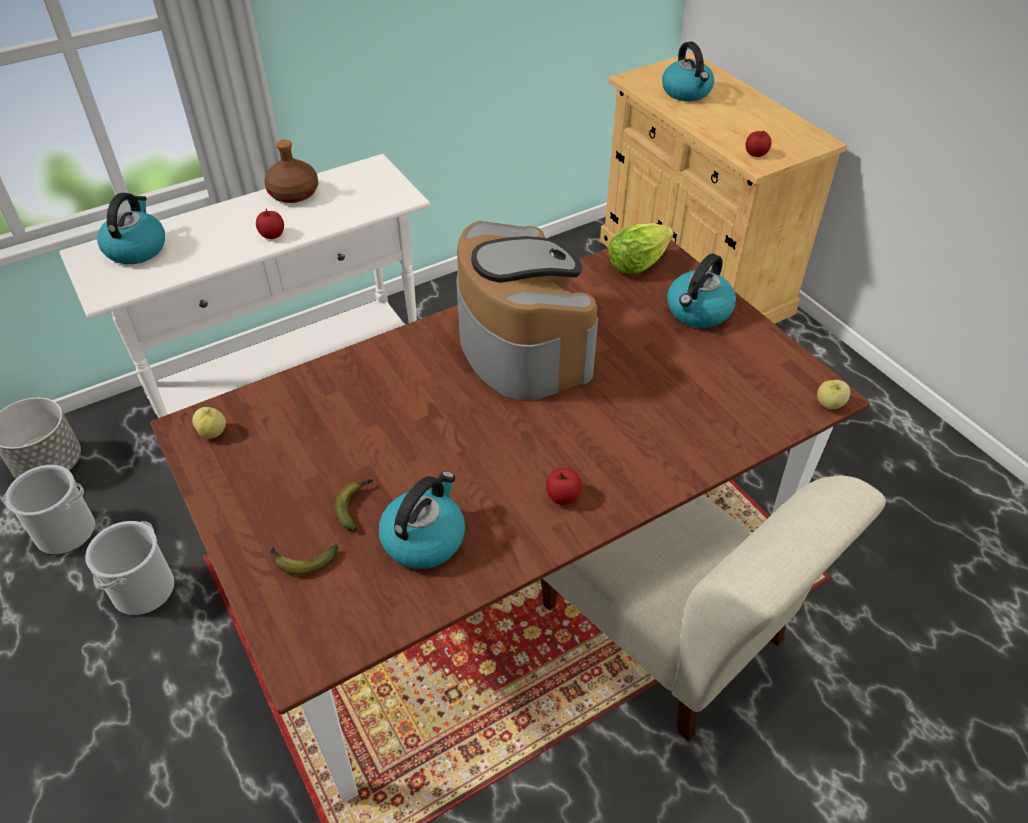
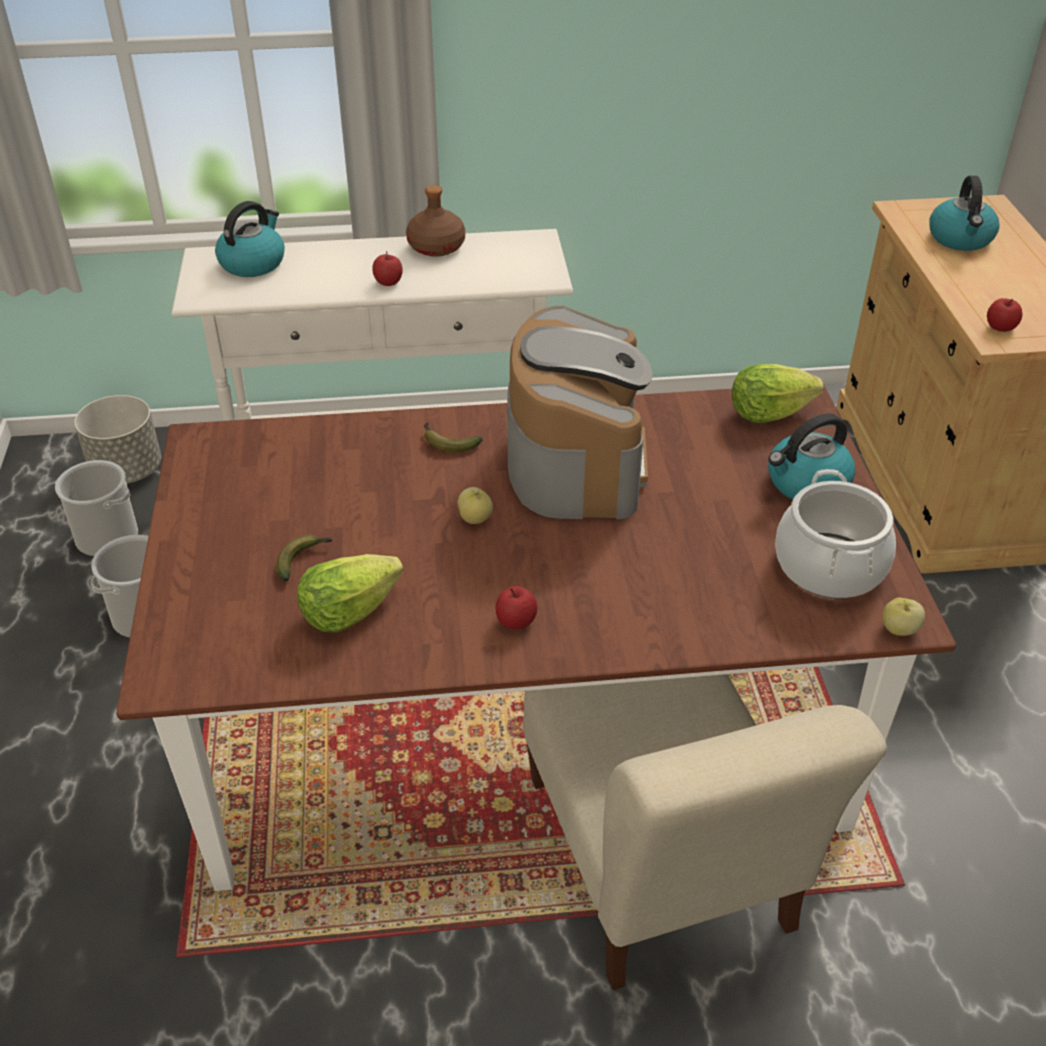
camera: 25 degrees right, 5 degrees down
apple [192,407,226,439] -> apple moved to [458,487,493,524]
banana [270,545,338,575] -> banana moved to [424,423,483,452]
kettle [379,471,465,569] -> lettuce [297,554,404,633]
none -> cooking pot [775,469,896,598]

